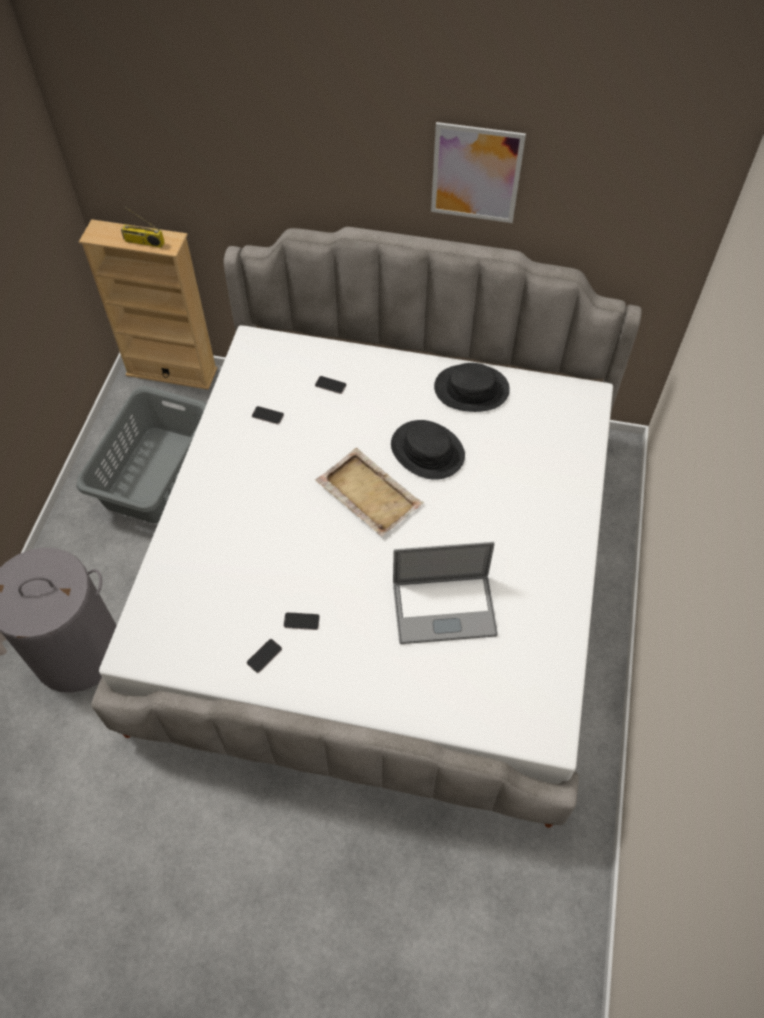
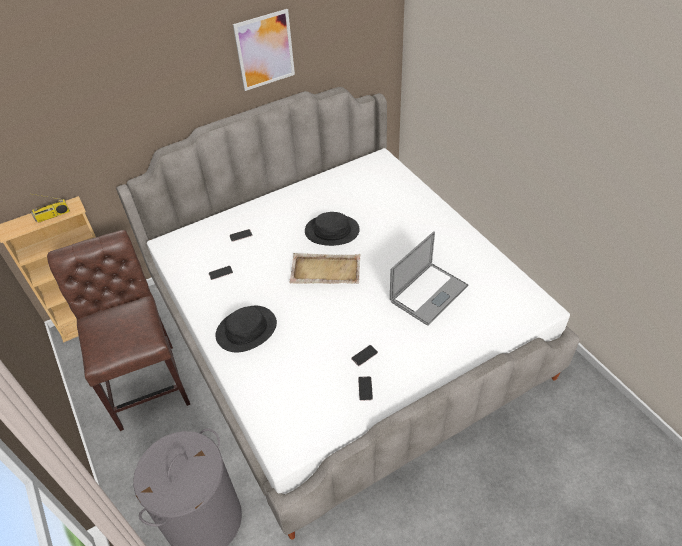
camera: 40 degrees left, 10 degrees down
grey laundry basket [77,386,207,523] -> brown chair [47,230,190,431]
black hat [434,363,510,412] -> black hat moved to [215,306,277,352]

